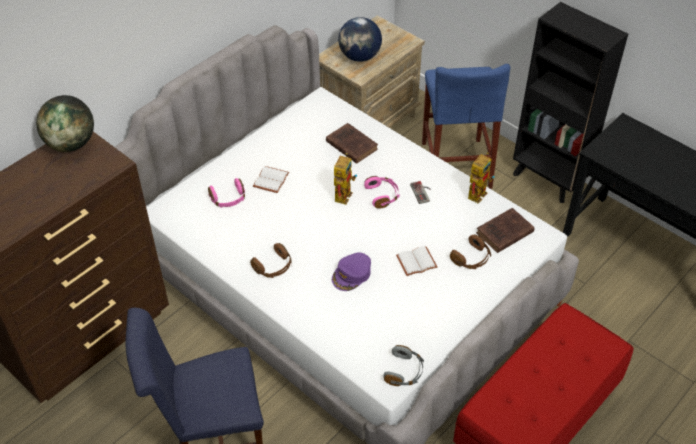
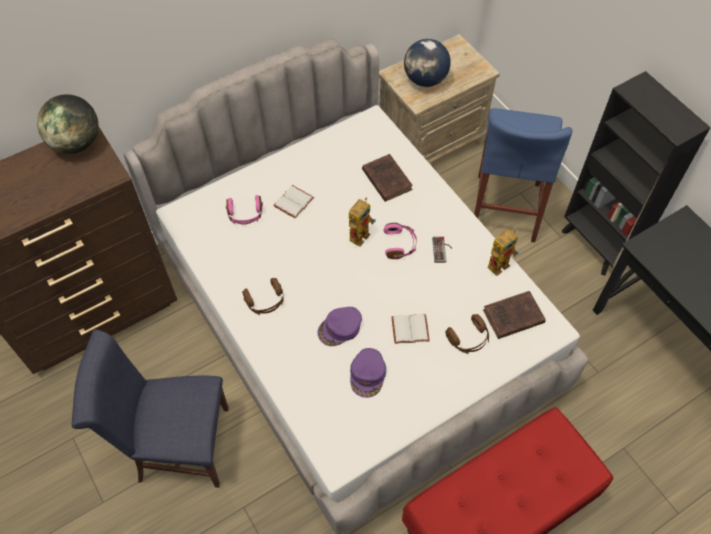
camera: 15 degrees right, 10 degrees up
grey headphones [384,345,424,386] -> none
none -> purple cap [350,348,386,398]

